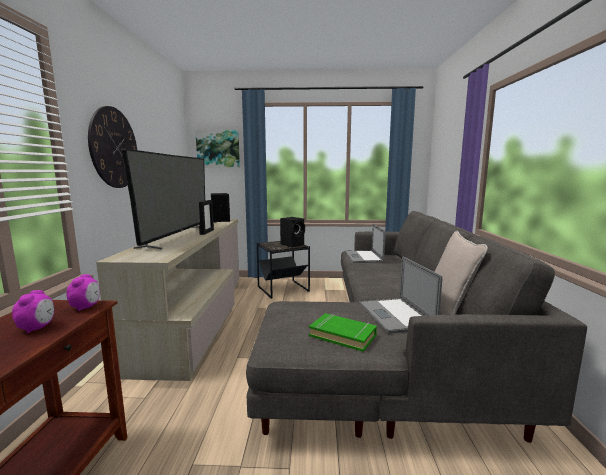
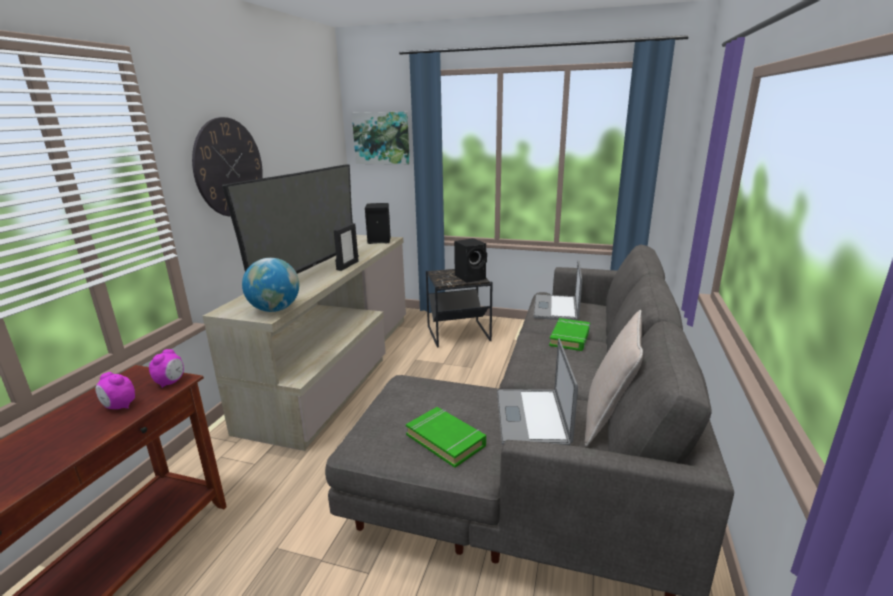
camera: 15 degrees right, 10 degrees up
alarm clock [12,290,54,334] -> alarm clock turned 105 degrees clockwise [95,372,135,409]
none -> globe [242,258,299,312]
none -> green book [549,318,590,351]

